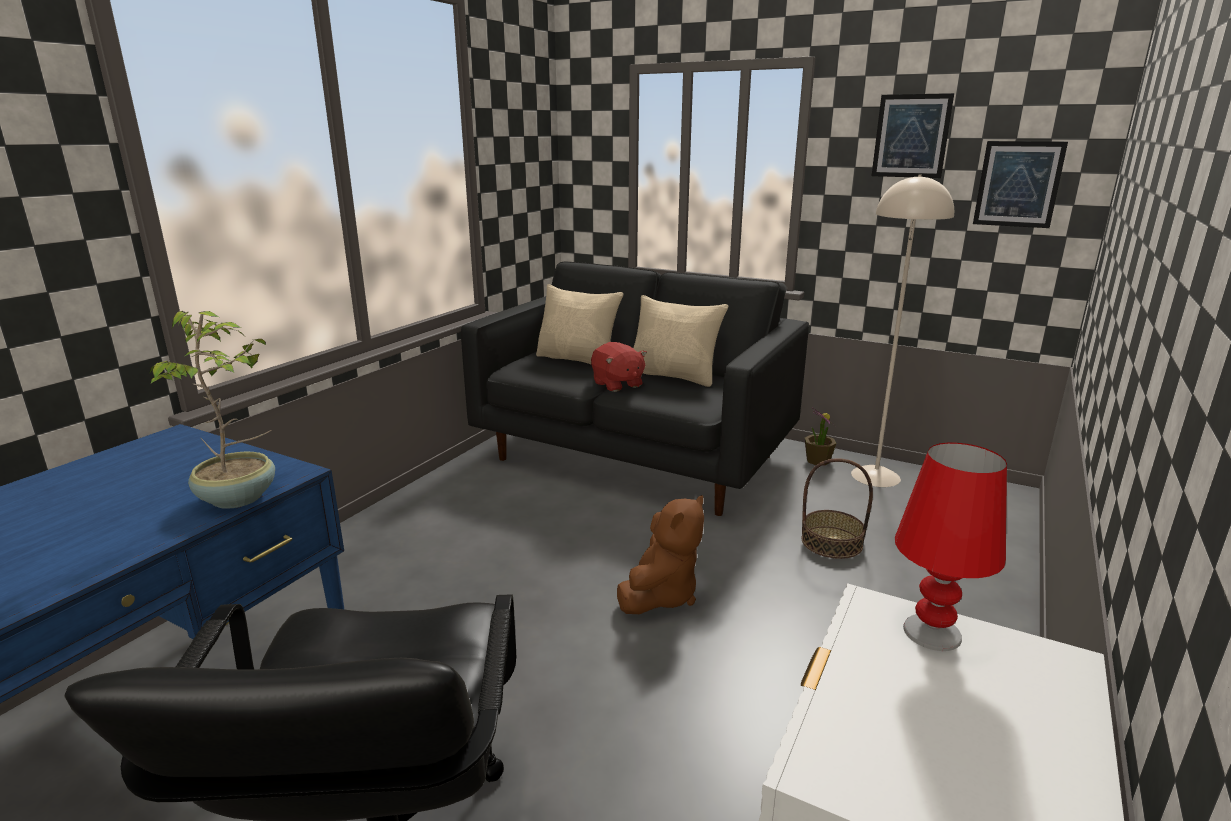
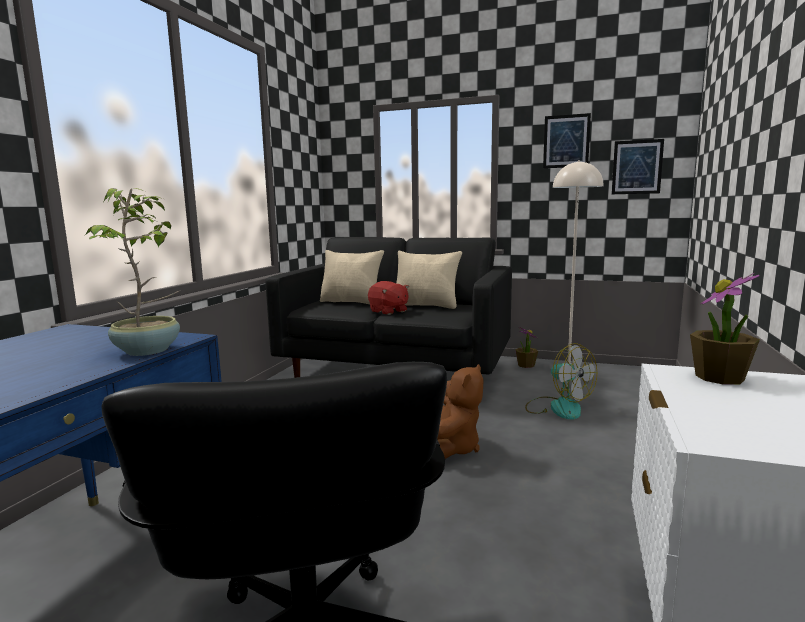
camera: 10 degrees left, 10 degrees down
basket [802,458,873,559] -> fan [525,343,597,420]
red table lamp [895,443,1007,651] -> potted plant [690,273,760,385]

